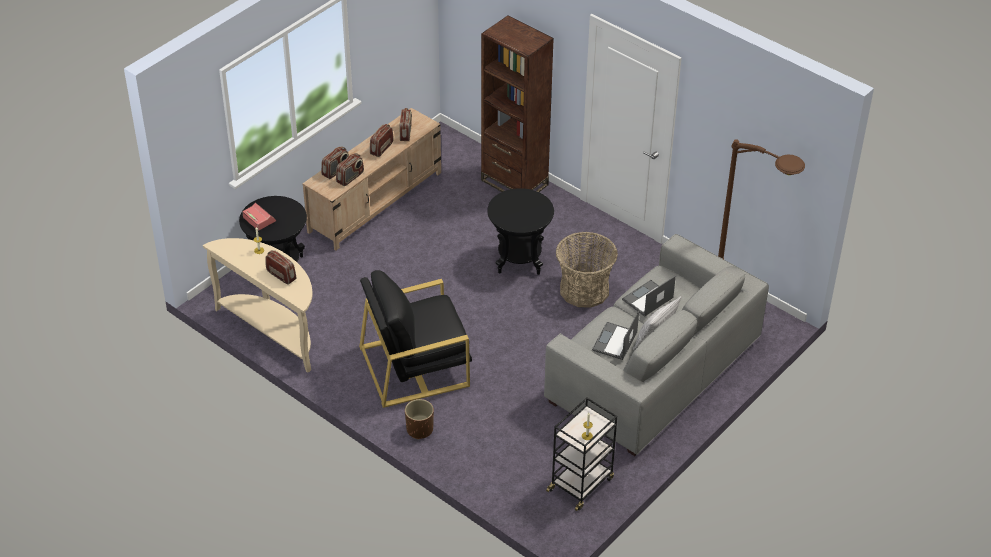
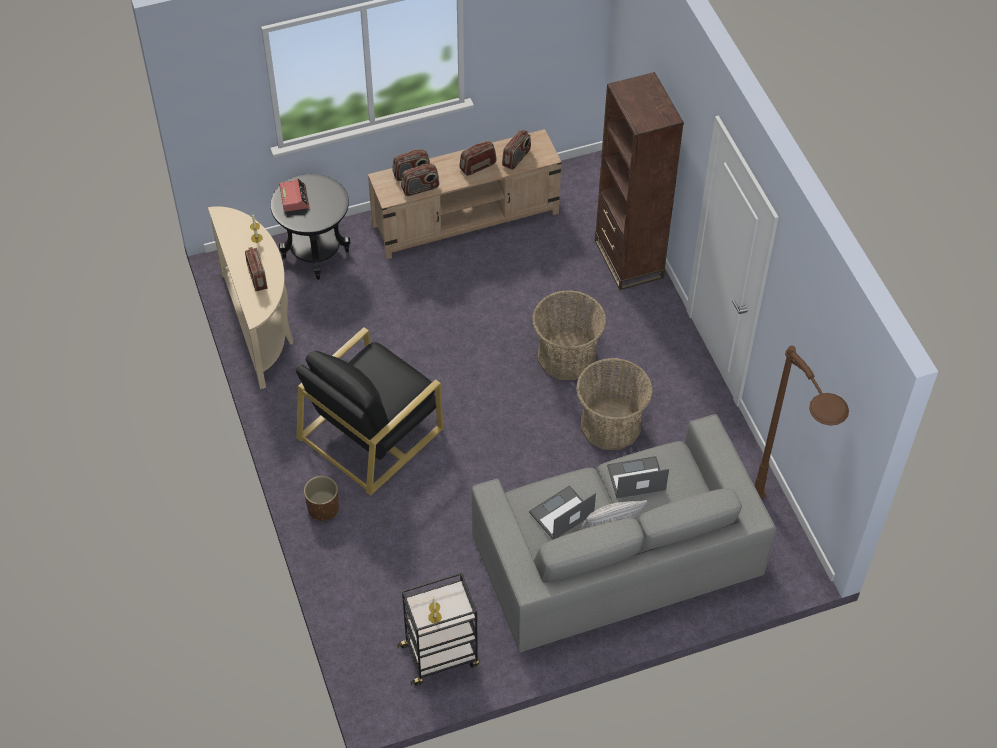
camera: 30 degrees right, 10 degrees up
black armchair [359,270,472,408] -> black armchair turned 60 degrees counterclockwise [296,327,443,496]
black side table [487,188,554,275] -> basket [532,290,606,380]

